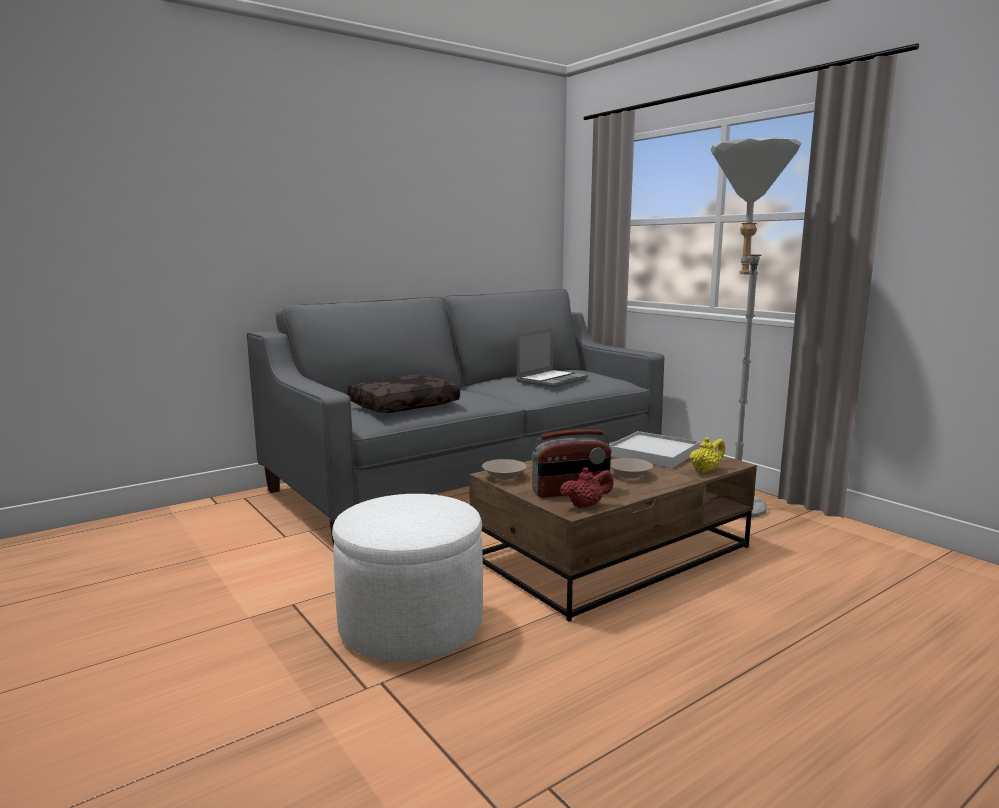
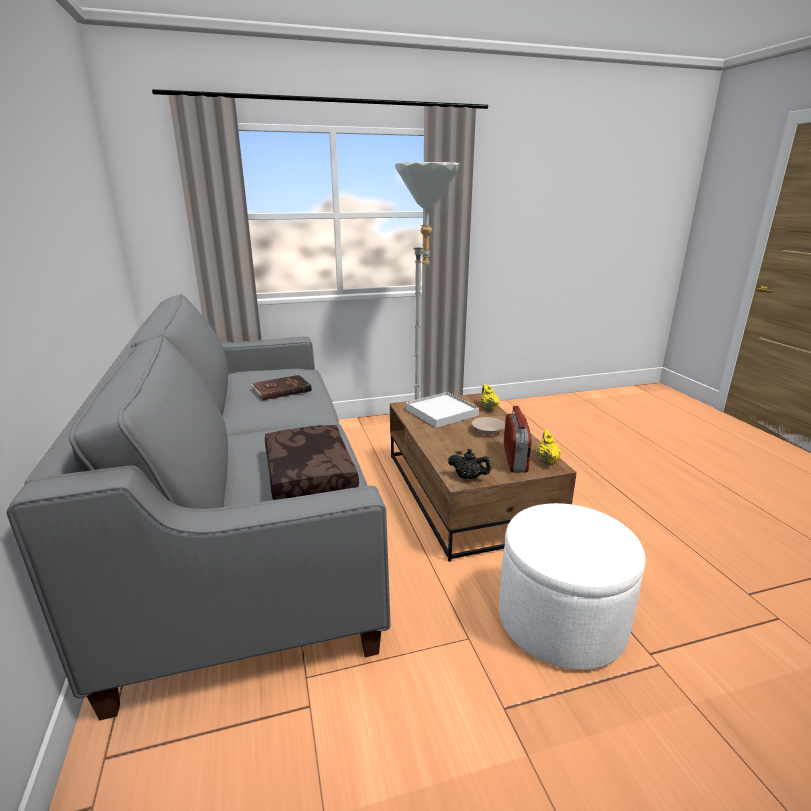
camera: 70 degrees left, 10 degrees up
beige bowl [482,459,527,480] -> black teapot [448,449,492,480]
laptop [516,328,588,388] -> brown book [251,375,312,400]
red teapot [560,467,614,508] -> yellow teapot [536,430,561,464]

